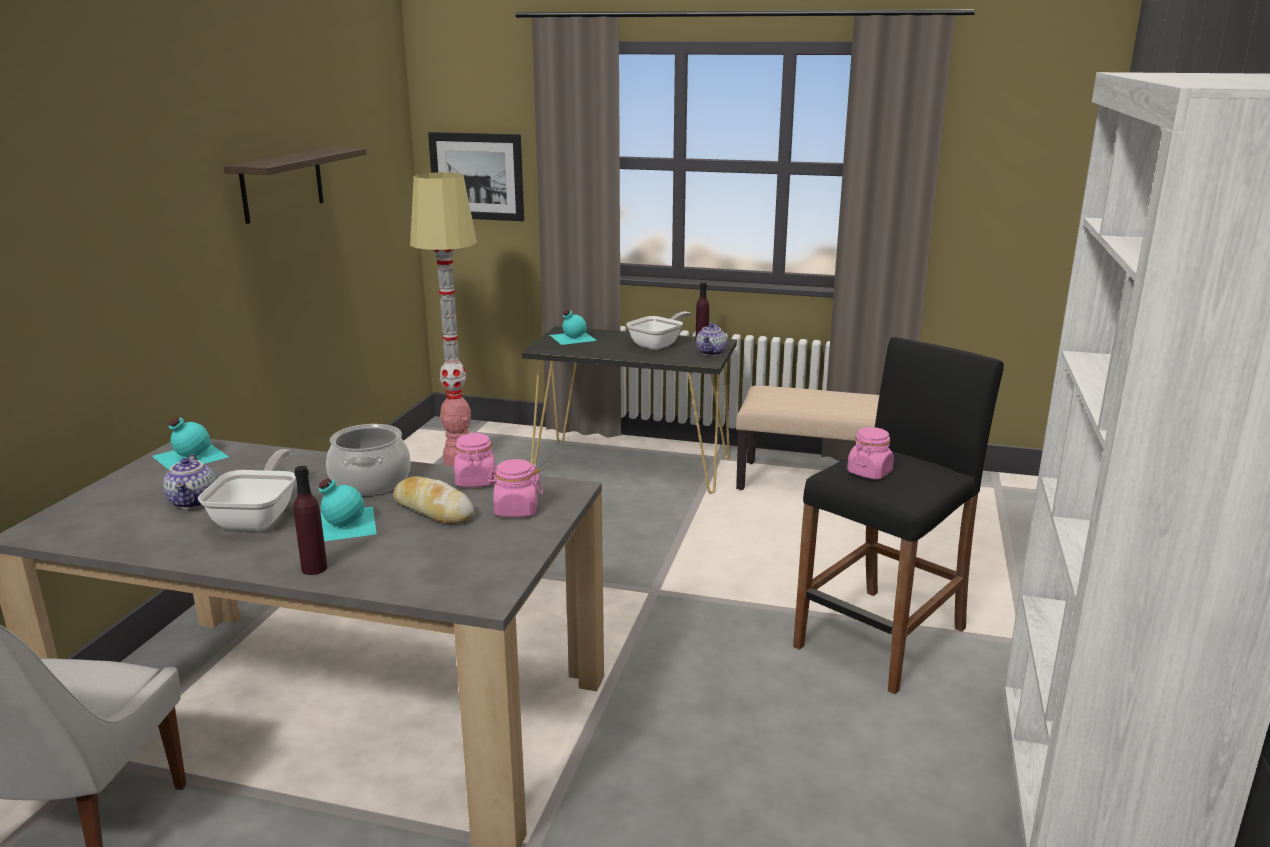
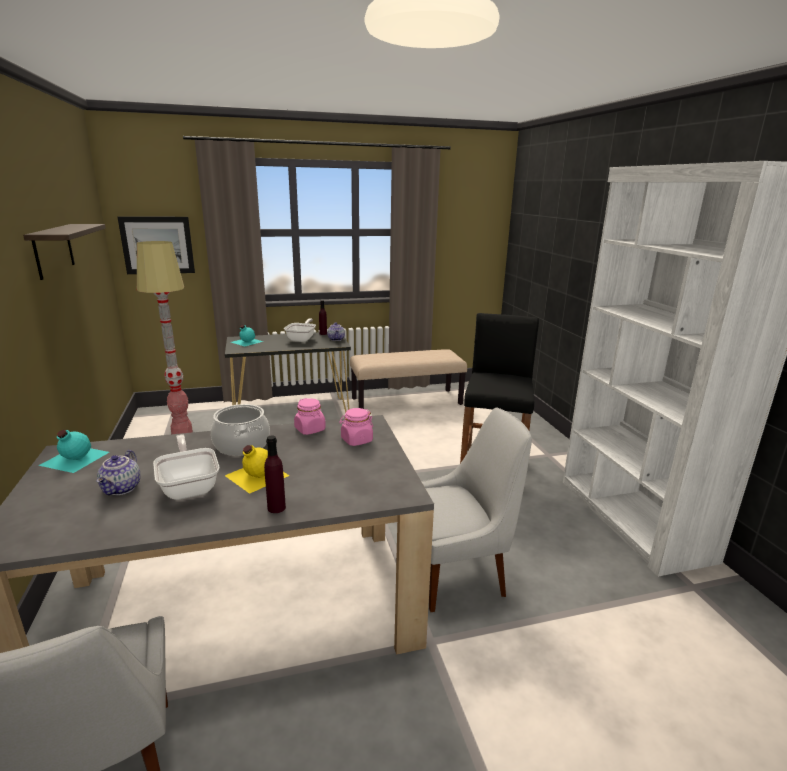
camera: 30 degrees left, 0 degrees up
teapot [163,454,216,509] -> teapot turned 45 degrees clockwise [96,450,141,495]
turquoise bottle [319,479,377,541] -> yellow bottle [225,445,290,494]
bread [393,476,474,524] -> none
pink jar [847,427,894,479] -> none
none -> white chair [421,407,532,612]

